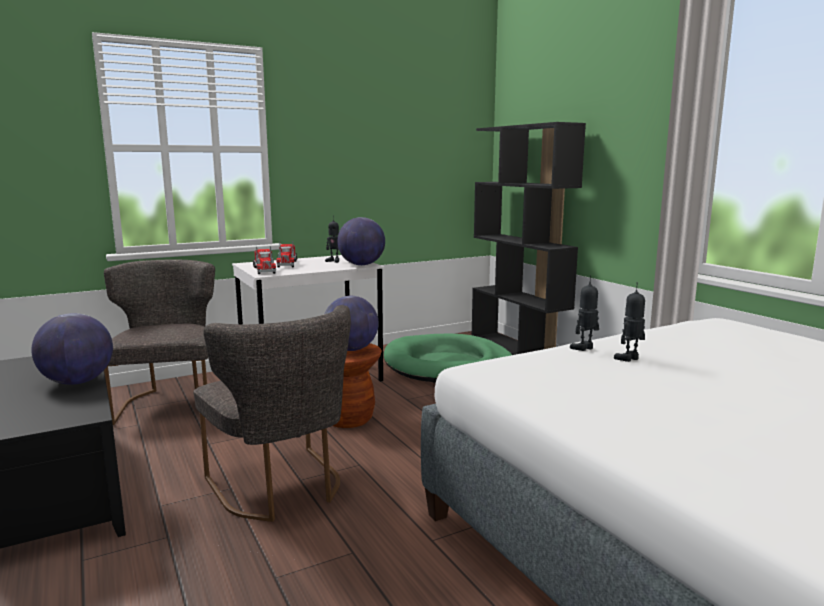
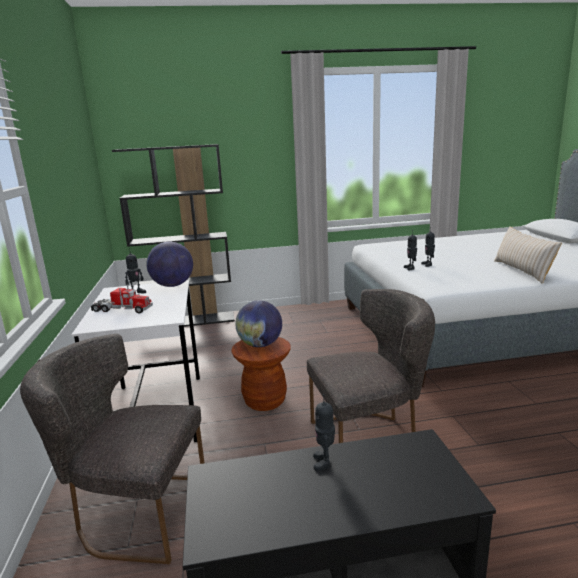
camera: 70 degrees left, 5 degrees up
globe [32,313,113,385] -> toy robot [313,394,335,471]
toy truck [253,246,276,274] -> none
green dog bed [384,333,512,382] -> none
none -> beige pillow [494,226,562,284]

